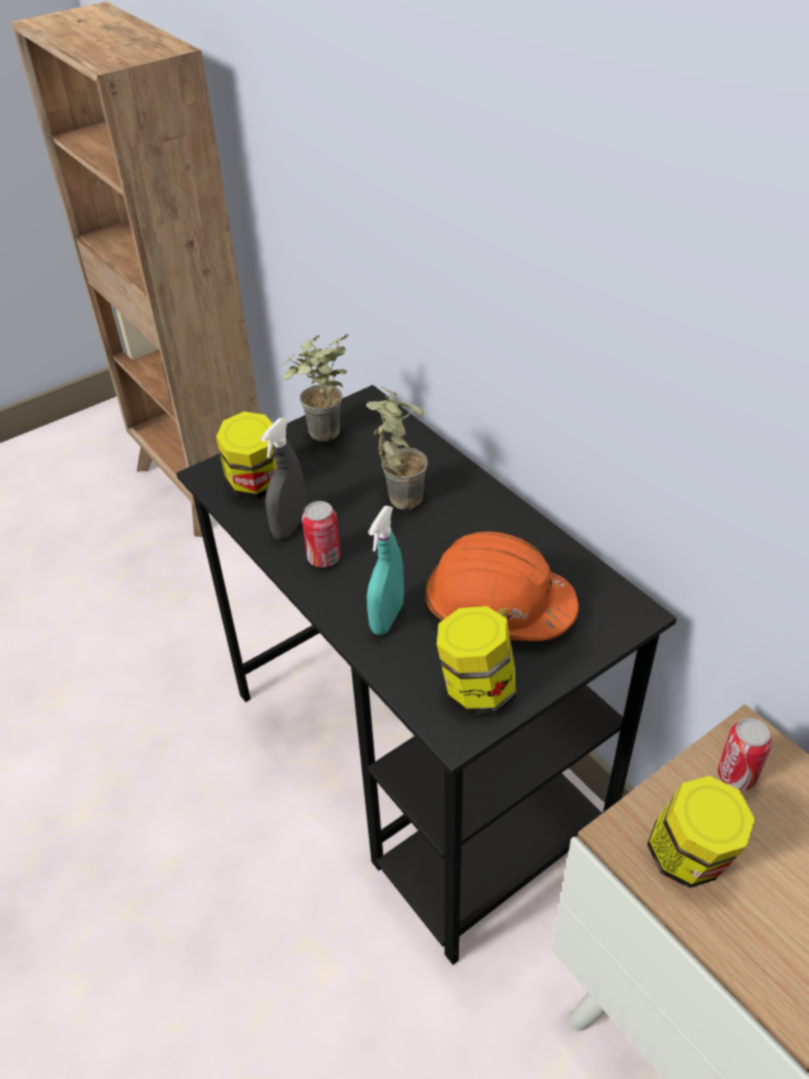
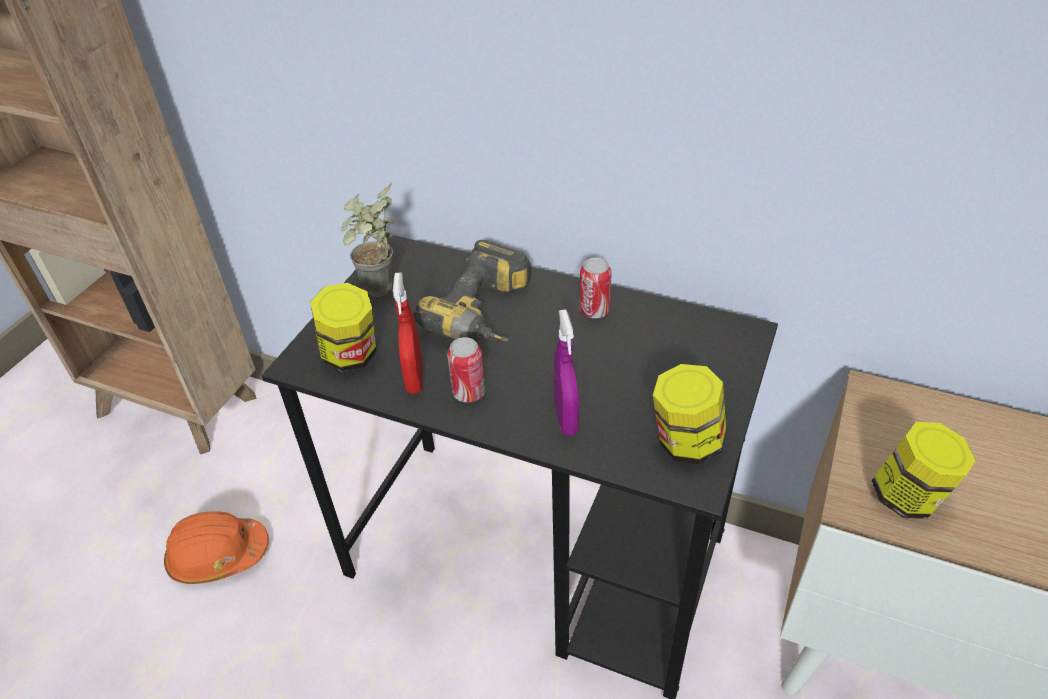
camera: 30 degrees left, 0 degrees up
grey spray bottle [261,418,307,540] -> red spray bottle [393,272,423,394]
potted plant [366,387,428,509] -> power drill [414,240,531,342]
turquoise spray bottle [367,506,404,635] -> purple spray bottle [554,309,579,436]
orange hard hat [425,531,579,641] -> orange hard hat moved to [164,511,269,584]
can [718,718,772,790] -> can moved to [580,258,612,318]

